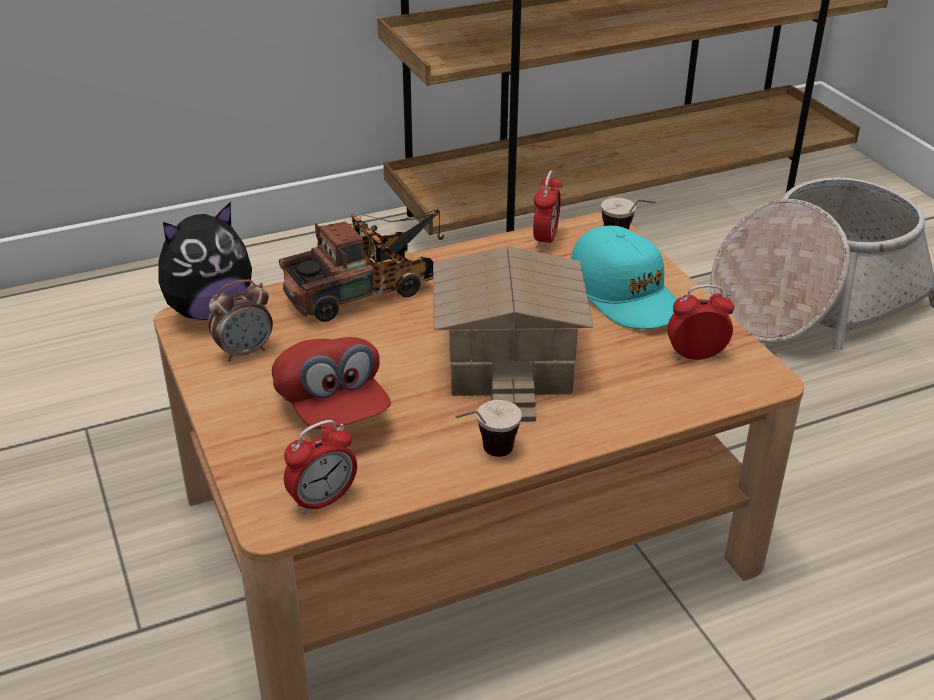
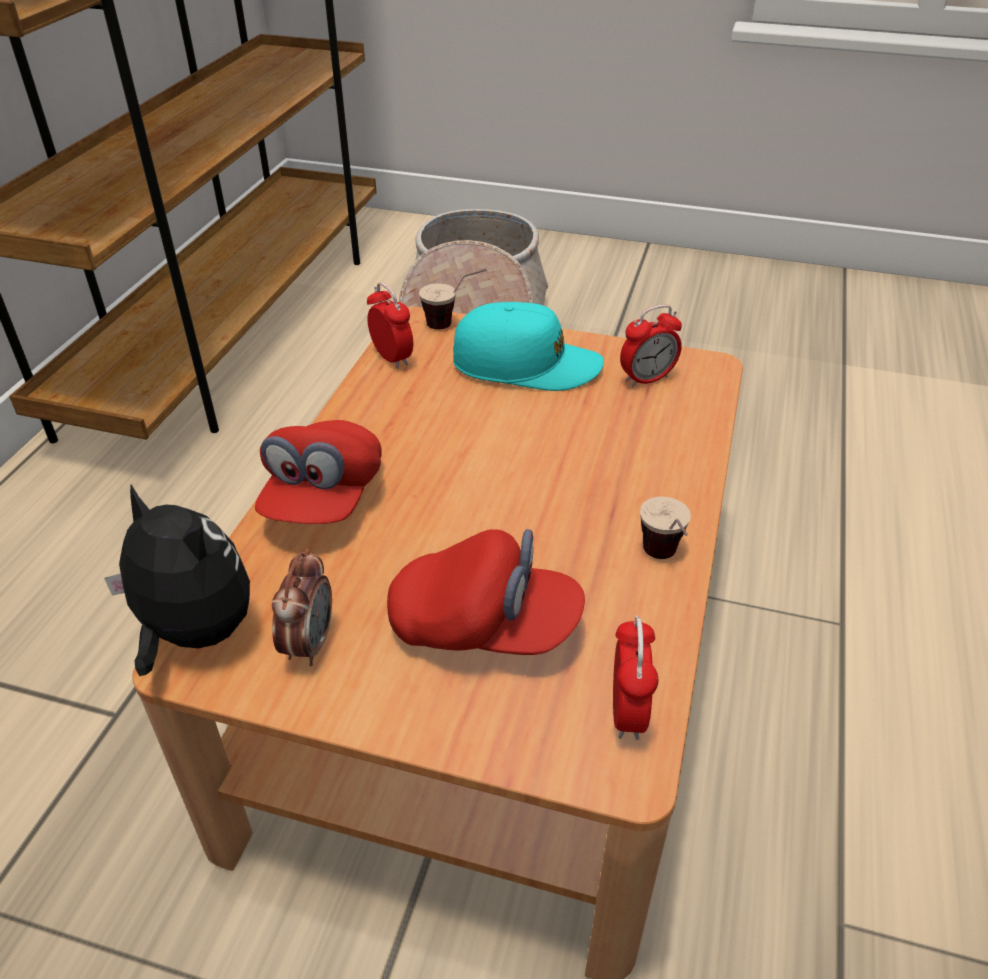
camera: 50 degrees left, 5 degrees up
plush toy [158,202,252,320] -> plush toy turned 60 degrees counterclockwise [104,485,250,676]
toy truck [279,209,444,322] -> red cap [255,420,382,524]
toy house [433,246,593,422] -> none
alarm clock [667,285,734,361] -> alarm clock turned 150 degrees counterclockwise [620,305,682,387]

